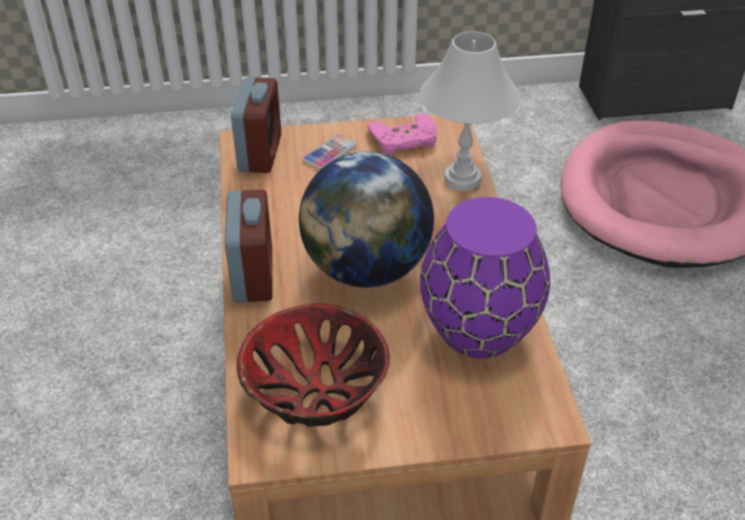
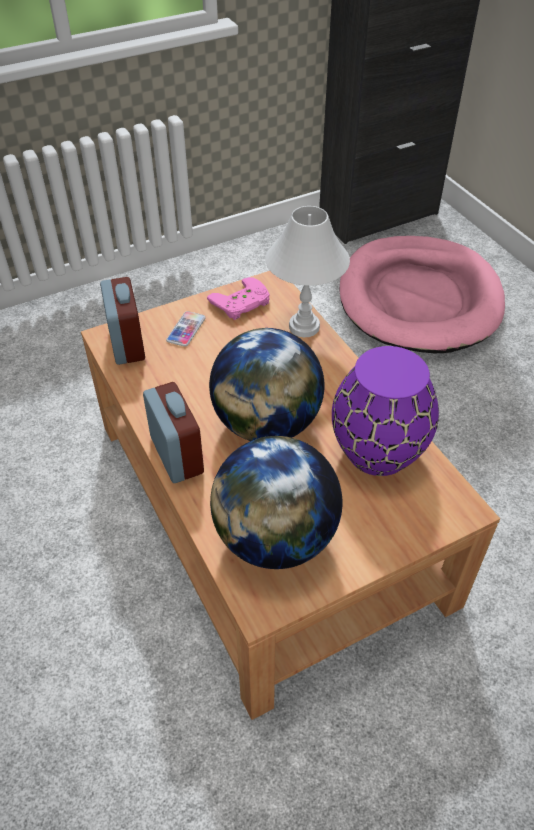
camera: 20 degrees left, 5 degrees up
bowl [237,304,390,427] -> globe [210,436,342,569]

